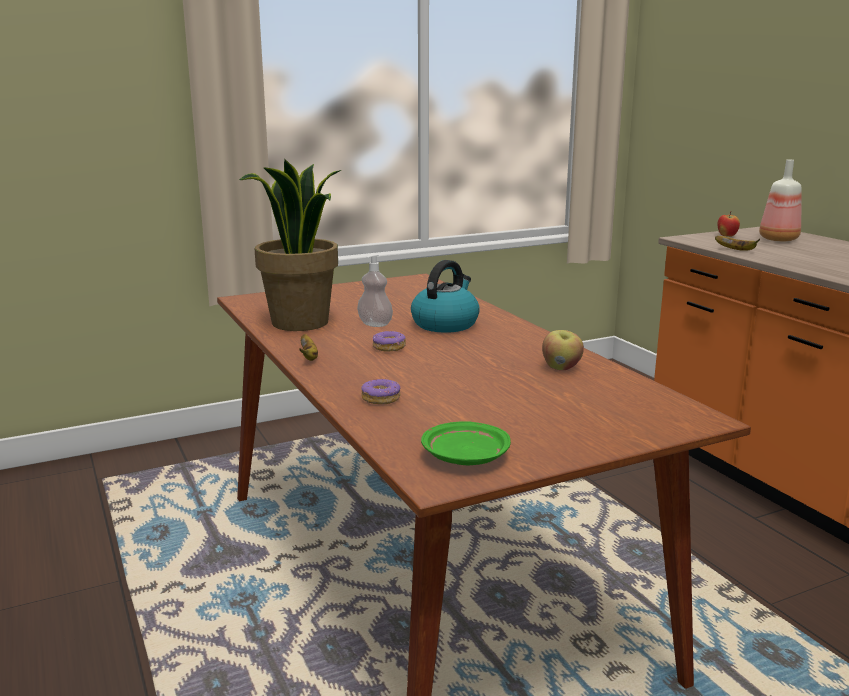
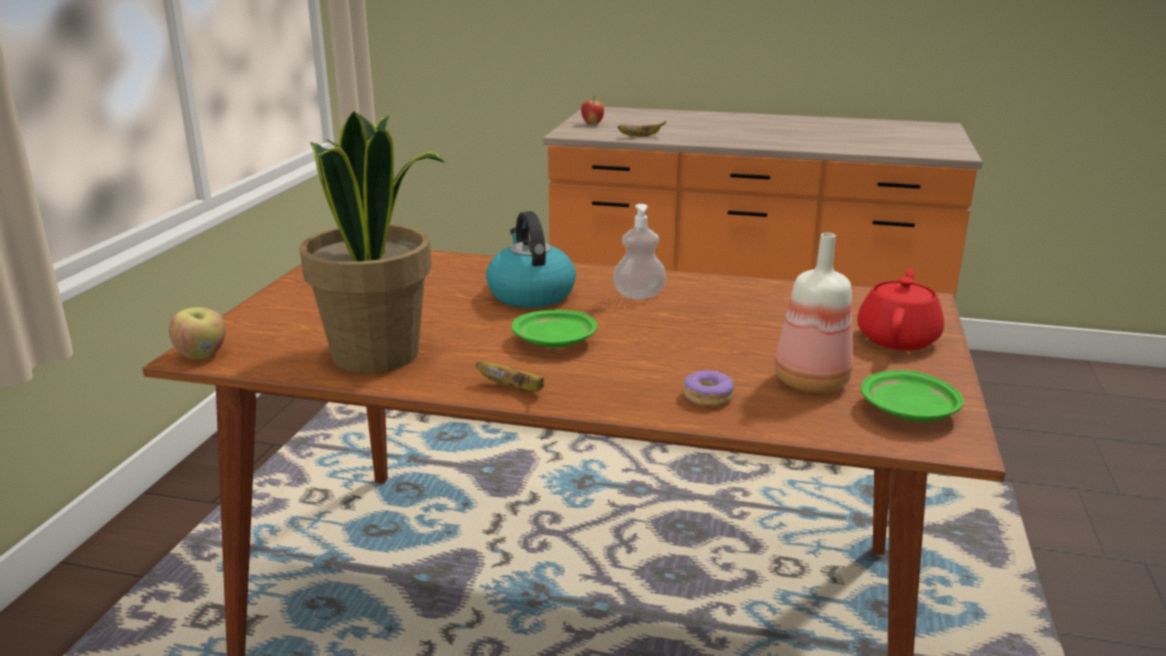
camera: 50 degrees left, 5 degrees up
soap dispenser [357,253,393,327] -> soap dispenser moved to [613,204,666,299]
donut [372,331,406,351] -> green plate [512,310,598,348]
apple [542,330,584,370] -> apple moved to [169,307,226,359]
bottle [759,160,802,241] -> bottle moved to [775,233,853,393]
none -> red teapot [857,269,944,350]

